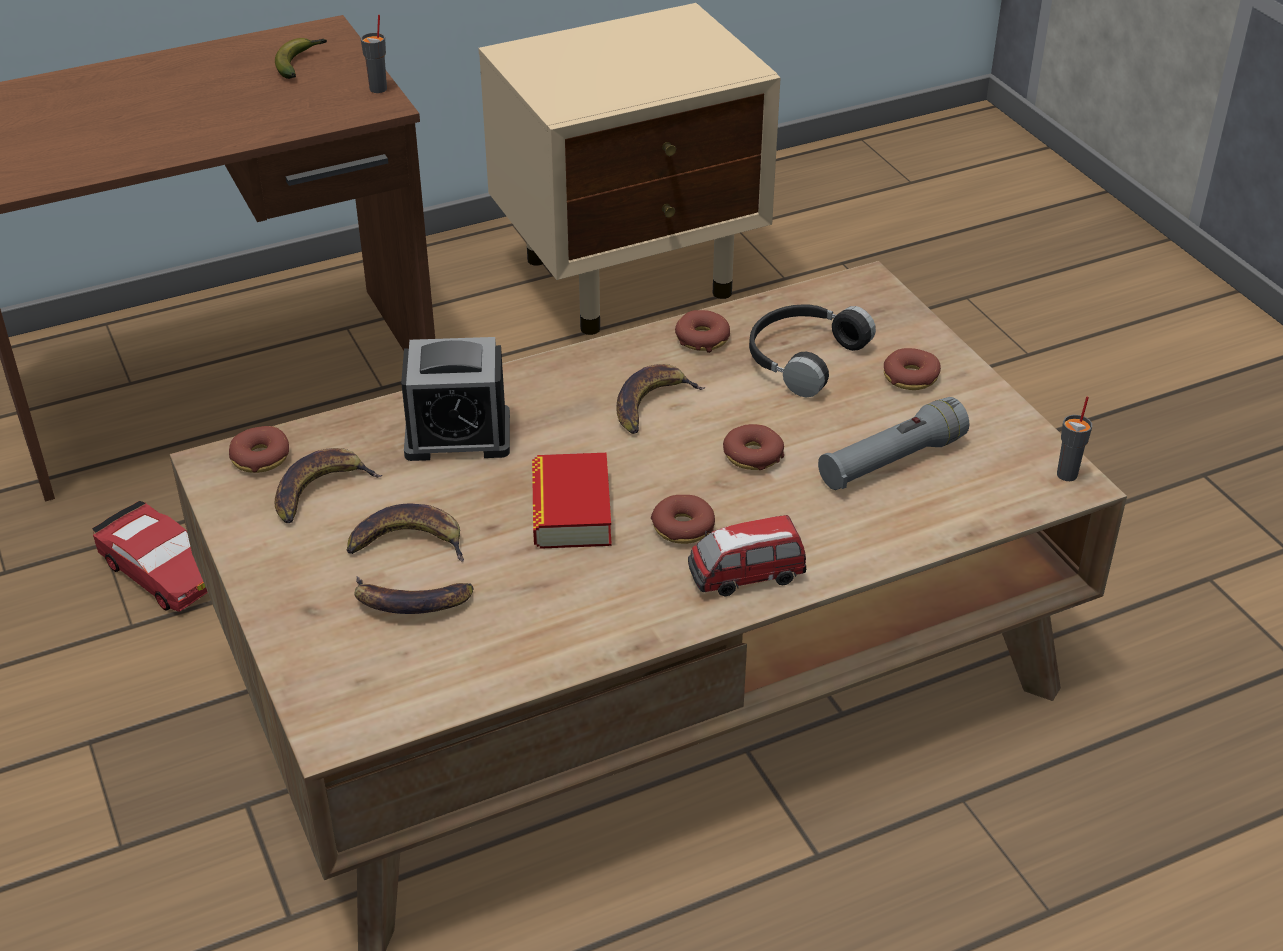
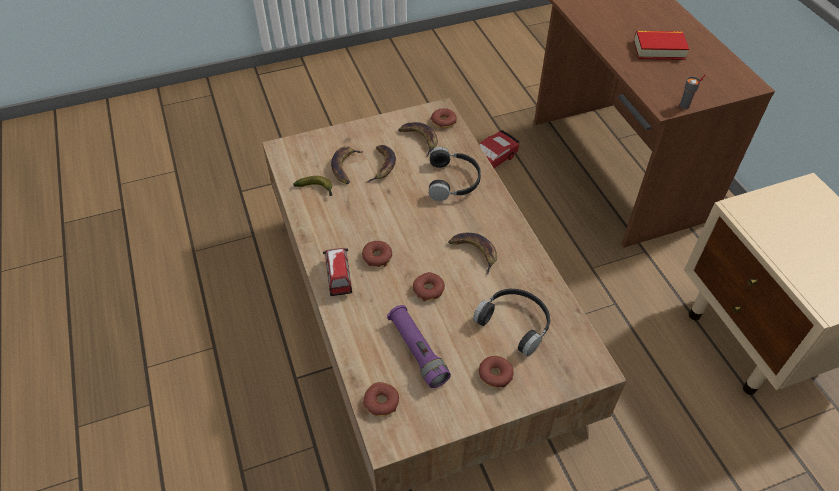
camera: 95 degrees right, 10 degrees up
banana [275,38,327,79] -> banana moved to [293,176,332,196]
alarm clock [401,337,510,461] -> black headphones [429,147,481,201]
book [532,453,612,549] -> book moved to [634,31,689,60]
donut [675,310,730,353] -> donut moved to [363,382,399,417]
grey flashlight [818,397,969,490] -> purple flashlight [387,305,451,388]
grey cup [1057,397,1092,481] -> none

